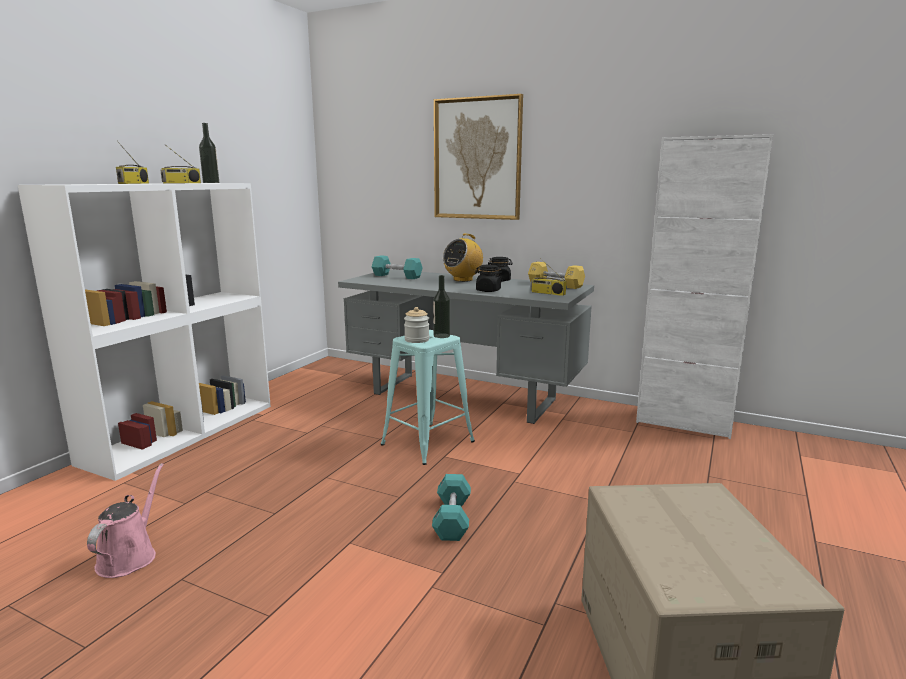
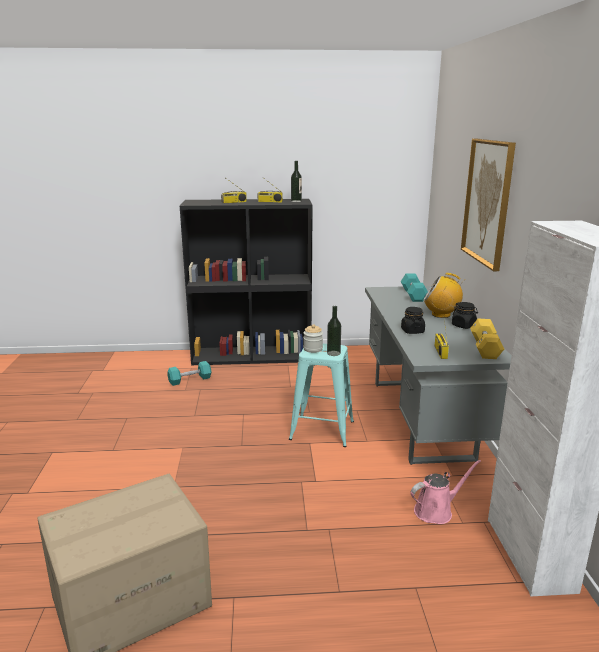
camera: 60 degrees right, 5 degrees up
white bookcase [18,183,271,481] -> black bookcase [180,199,313,365]
pink watering can [87,463,164,578] -> pink watering can moved to [410,460,481,524]
turquoise dumbbell [432,474,471,541] -> turquoise dumbbell moved to [167,361,212,386]

